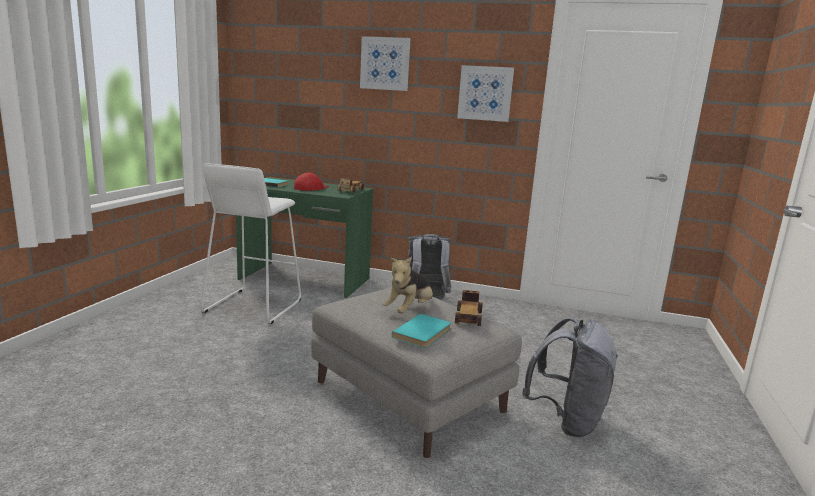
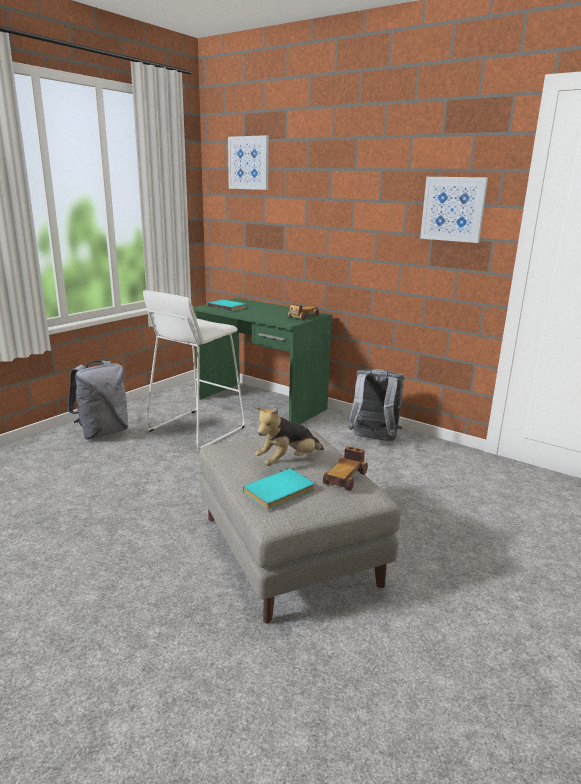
camera: 20 degrees right, 5 degrees up
red cap [294,173,329,191] -> none
picture [360,36,411,91] -> picture moved to [228,135,269,190]
grey backpack [522,318,618,437] -> grey backpack moved to [68,360,129,439]

